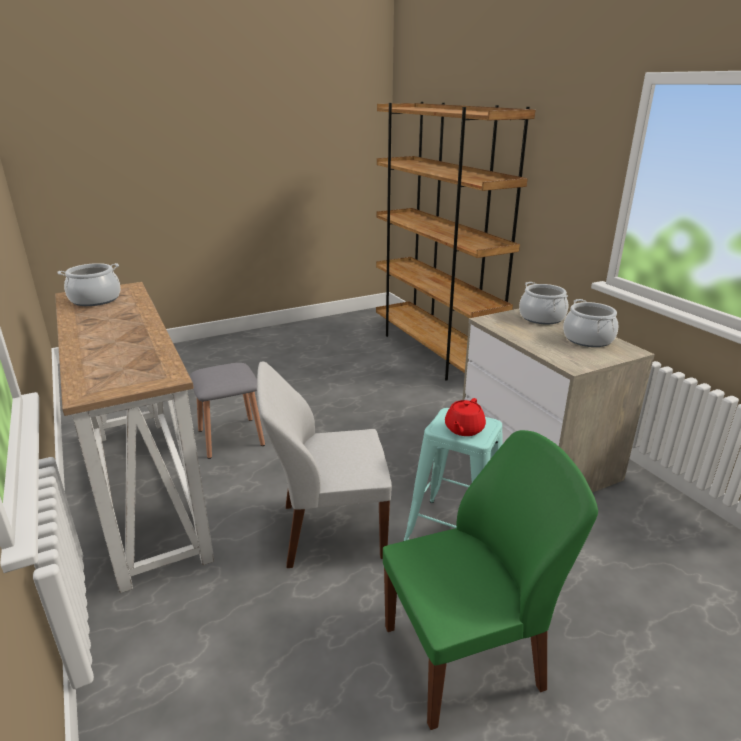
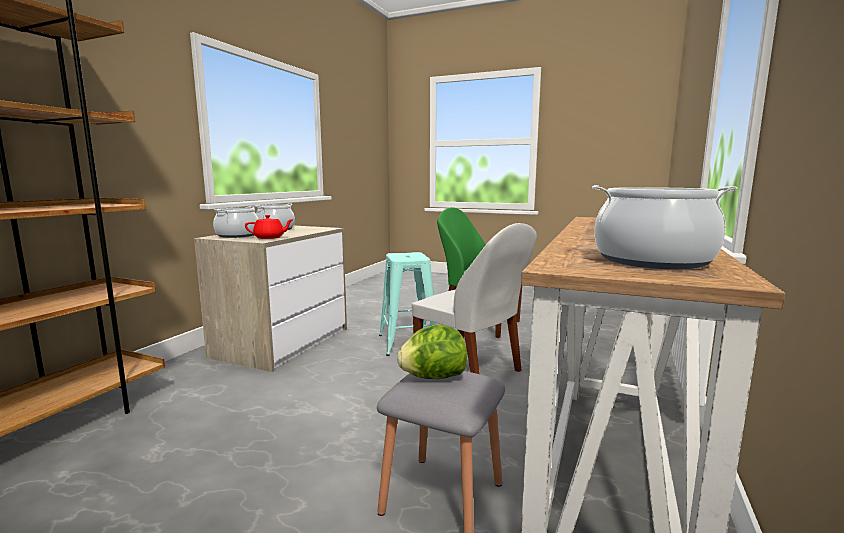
camera: 130 degrees left, 15 degrees down
red teapot [445,398,486,436] -> red teapot moved to [245,215,294,239]
none -> lettuce [397,325,467,379]

